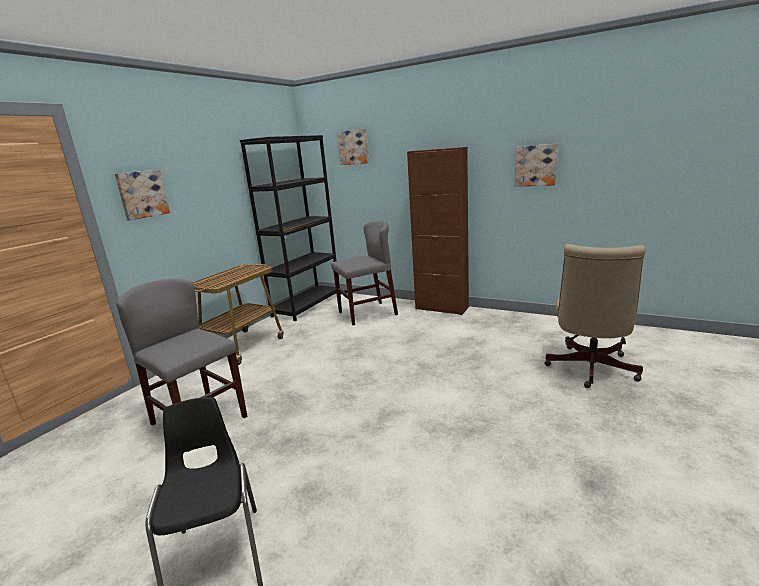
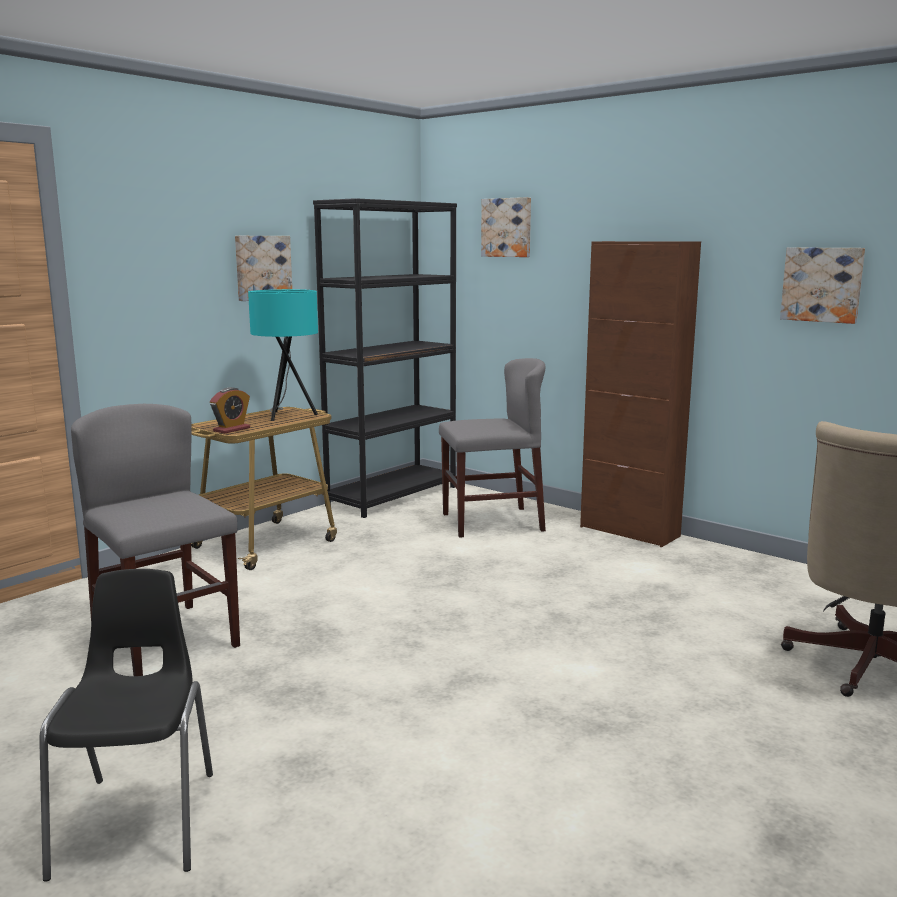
camera: 10 degrees right, 5 degrees down
picture [115,170,170,220] -> picture moved to [235,236,292,301]
none -> alarm clock [210,387,250,433]
none -> turquoise table lamp [248,289,318,421]

